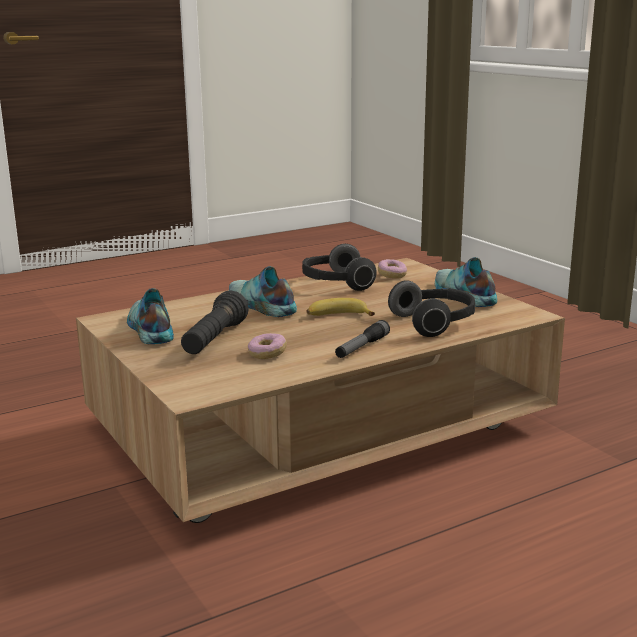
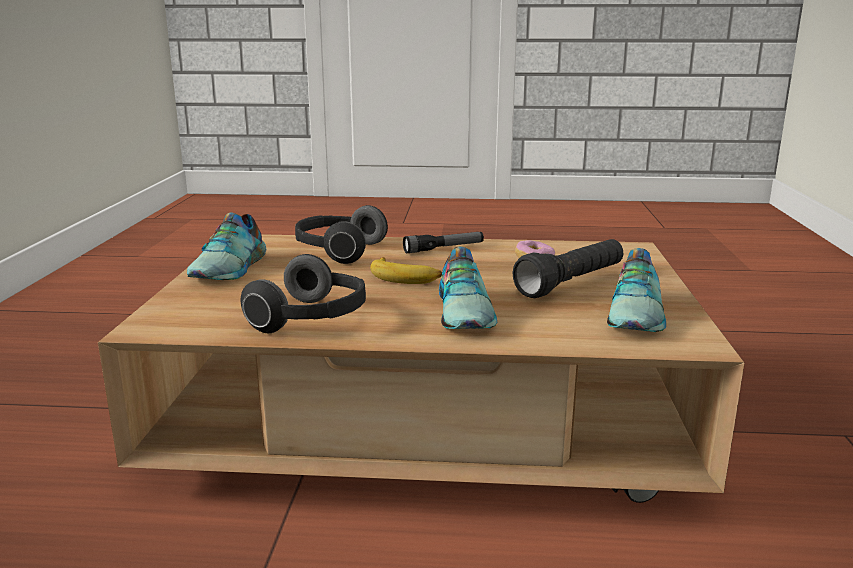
camera: 145 degrees left, 0 degrees up
donut [378,259,407,279] -> none

